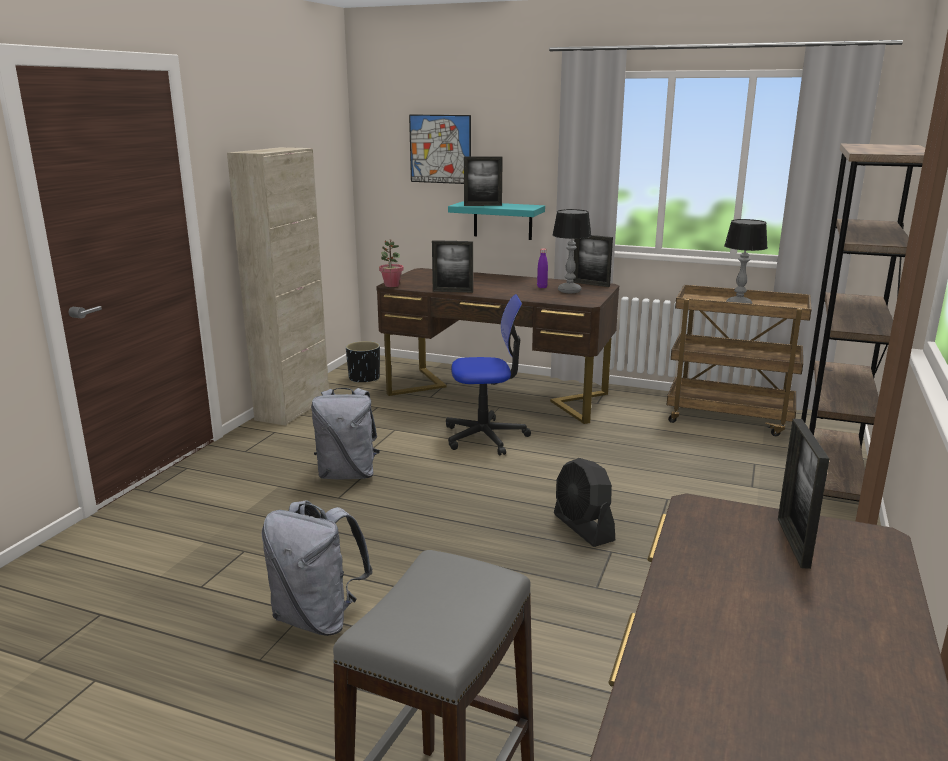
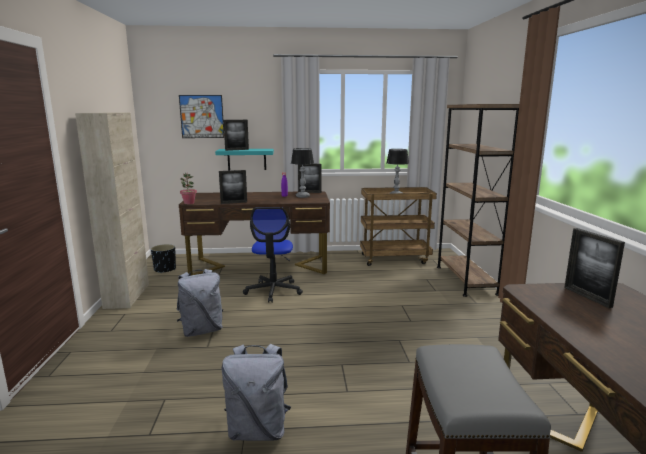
camera: 25 degrees left, 5 degrees down
office chair [446,294,531,456] -> office chair turned 120 degrees clockwise [243,207,303,303]
black fan [554,458,615,547] -> none

